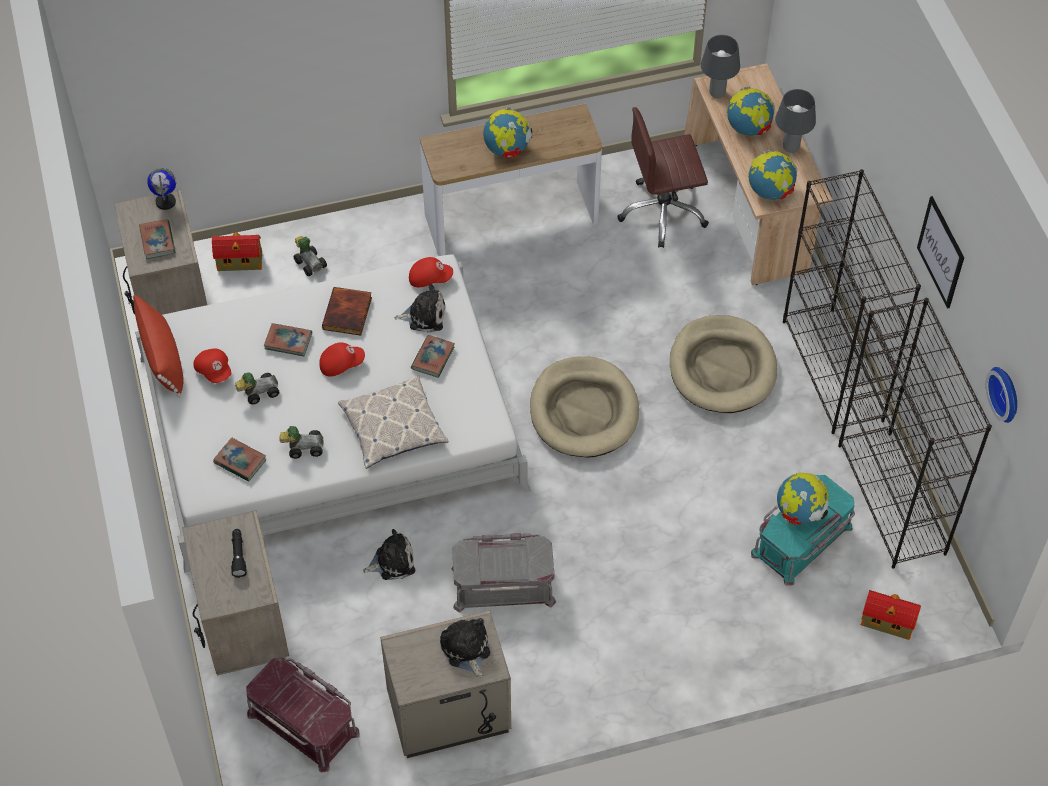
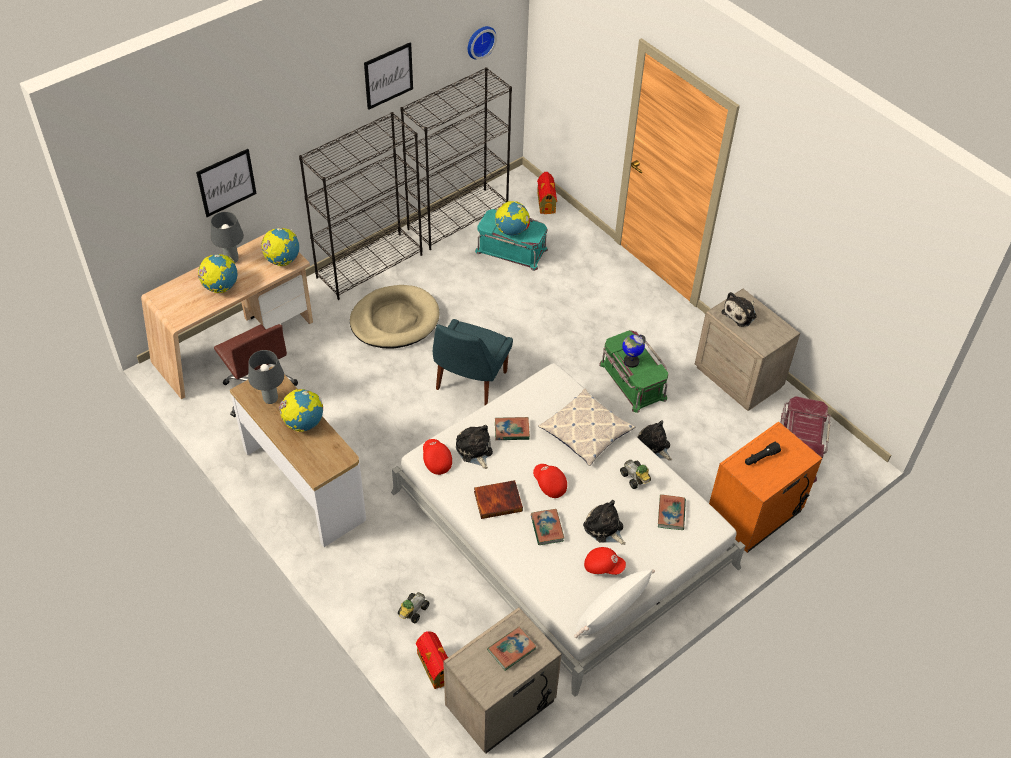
camera: 115 degrees left, 5 degrees down
red pillow [133,295,184,397] -> white pillow [574,569,655,638]
globe [147,168,176,210] -> globe moved to [622,334,646,368]
beige nightstand [182,510,289,676] -> orange nightstand [709,421,822,553]
red cap [193,348,231,383] -> red cap turned 75 degrees clockwise [584,547,626,575]
toy car [235,372,279,405] -> plush toy [583,500,626,545]
grey storage box [451,533,556,612] -> green storage box [599,330,669,413]
beige dog bed [530,356,639,457] -> blue chair [433,319,513,405]
grey table lamp [701,35,740,98] -> grey table lamp moved to [248,350,284,404]
none -> picture [196,149,257,217]

